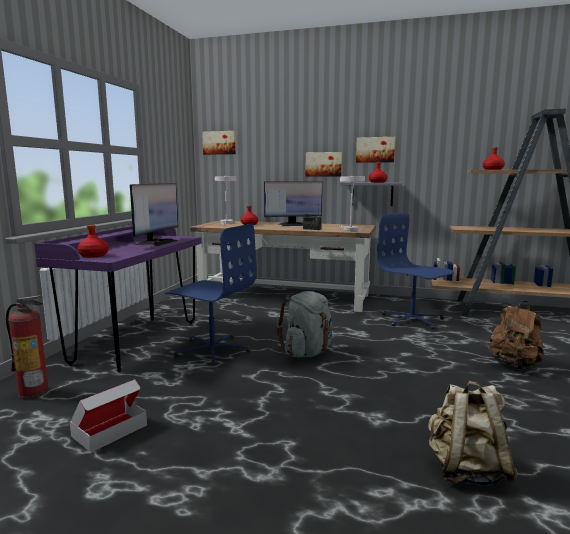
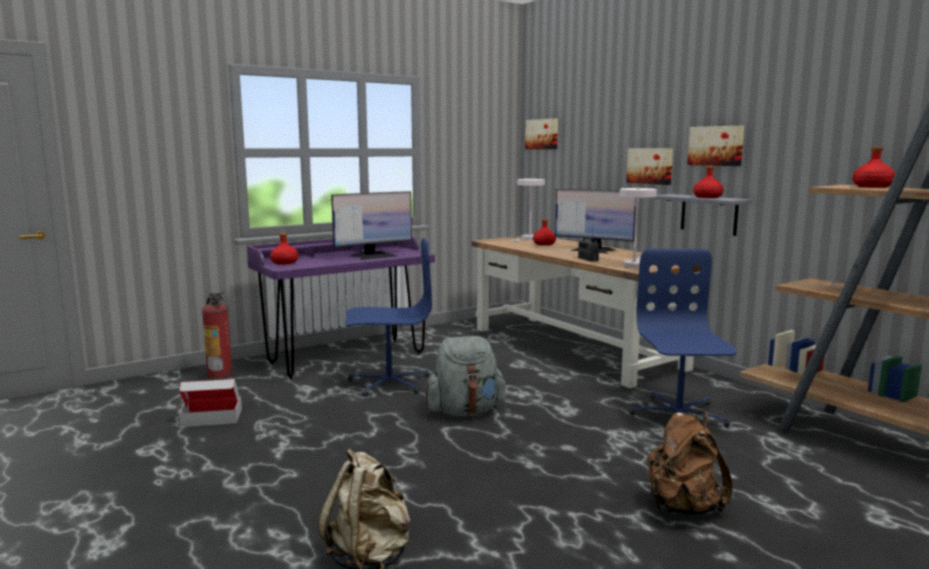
camera: 40 degrees right, 0 degrees up
blue office chair [165,224,257,366] -> blue office chair turned 75 degrees counterclockwise [346,238,432,397]

